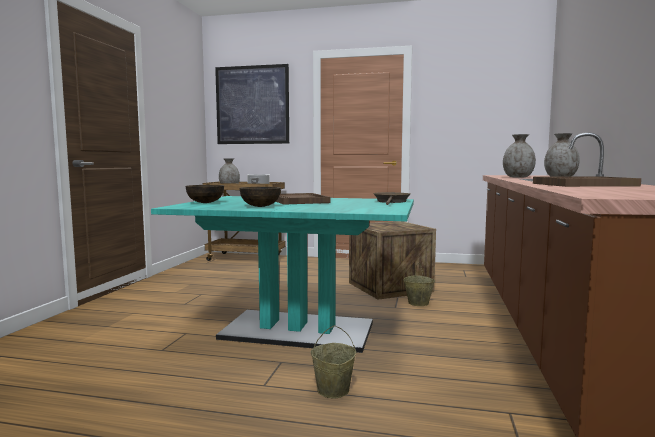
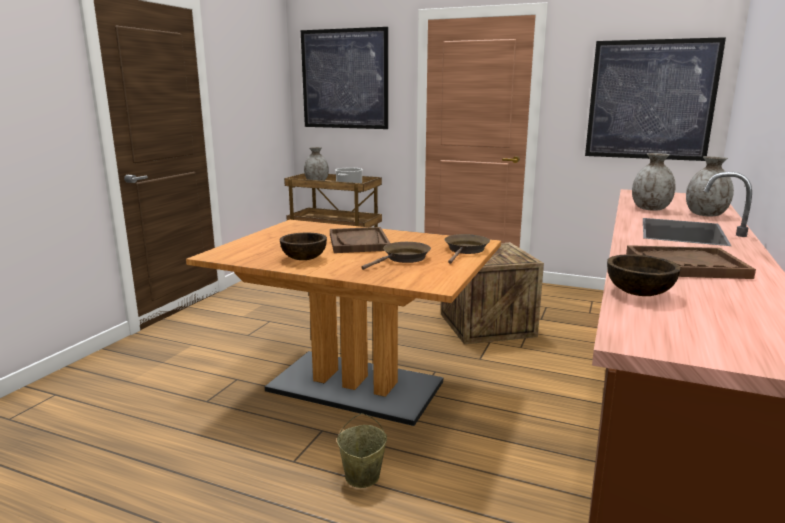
camera: 10 degrees right, 10 degrees up
turquoise dining table [151,196,414,353] -> brown dining table [186,220,501,426]
brown bowl [185,185,224,203] -> brown bowl moved to [607,254,681,296]
beige bucket [403,263,435,306] -> none
none -> brown frying pan [361,242,431,270]
none -> picture [585,37,726,161]

